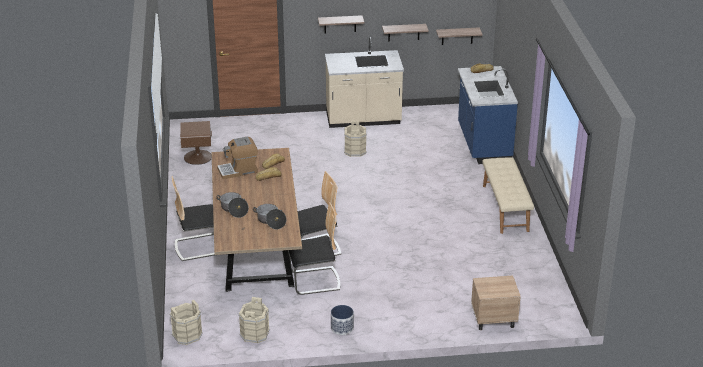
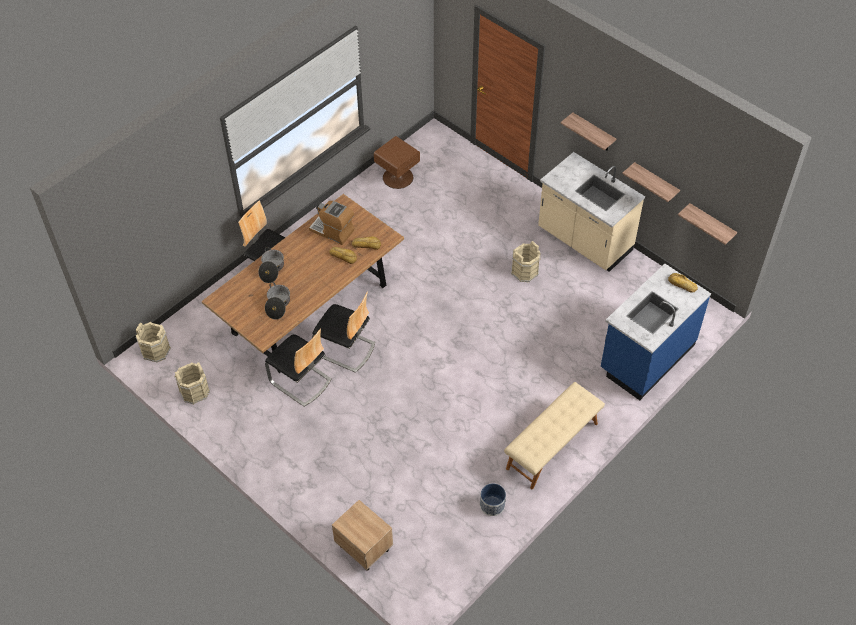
camera: 50 degrees right, 20 degrees up
planter [331,305,354,335] -> planter moved to [480,483,506,516]

